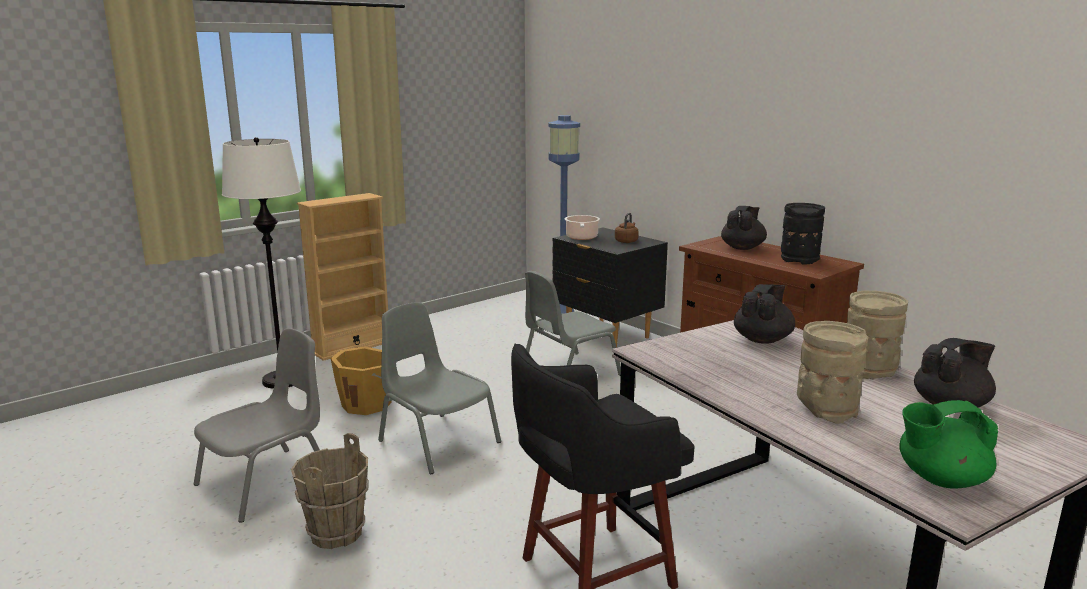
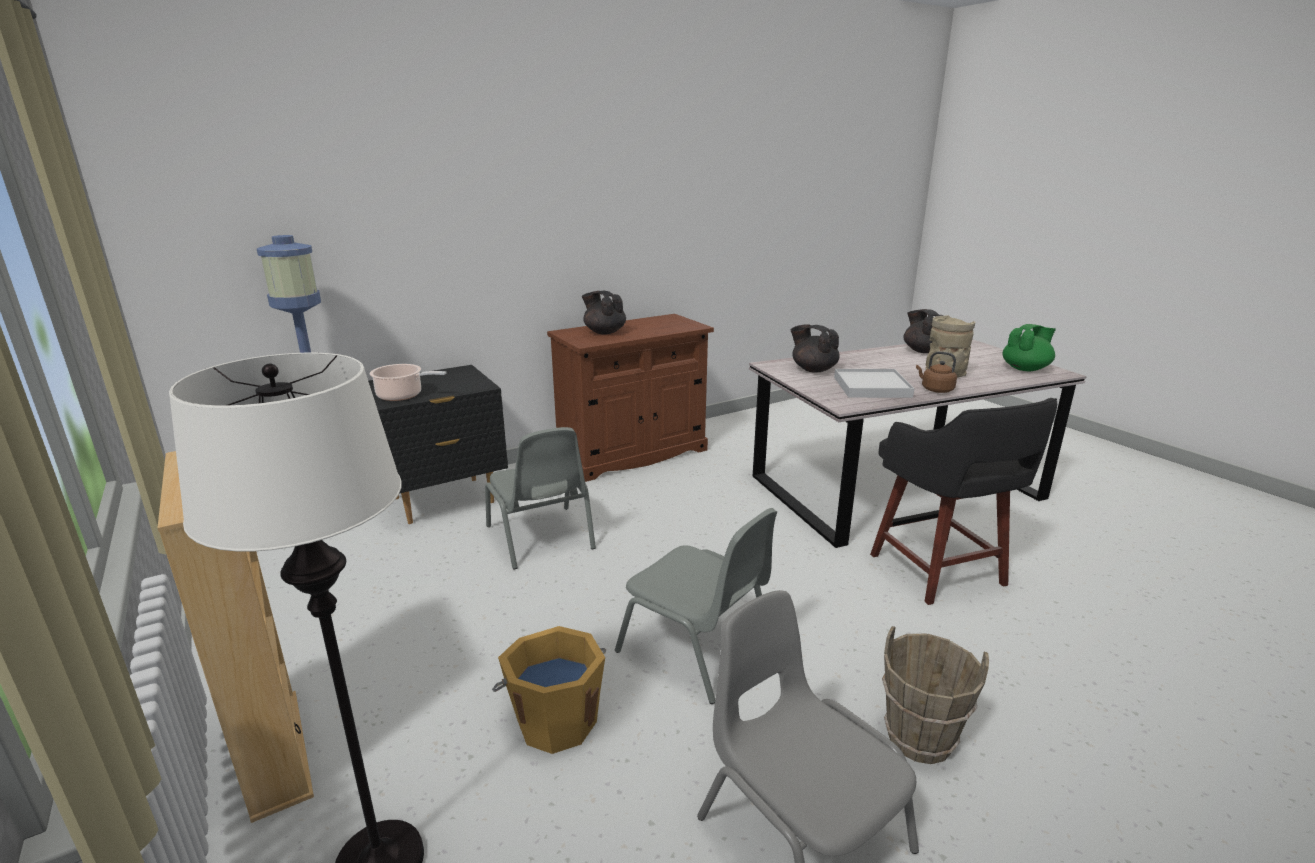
camera: 80 degrees left, 5 degrees up
grey chair [378,302,501,474] -> grey chair turned 105 degrees counterclockwise [615,508,777,704]
brown kettle [615,213,639,243] -> brown kettle moved to [916,351,957,393]
black vase [781,203,825,265] -> none
beige vase [847,290,908,380] -> none
green teapot [899,400,998,488] -> green teapot turned 120 degrees counterclockwise [1002,324,1056,371]
none -> white tray [834,369,914,398]

